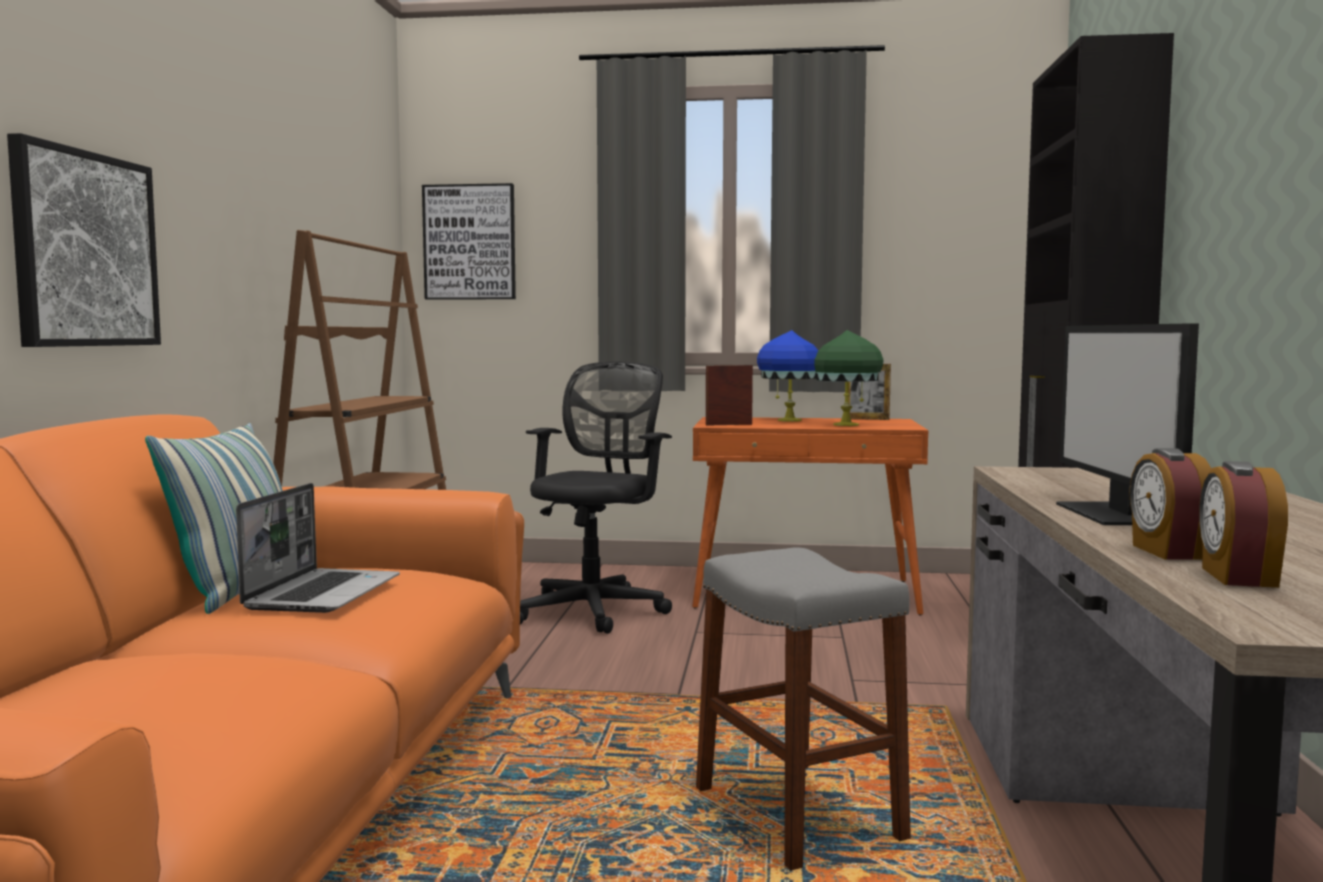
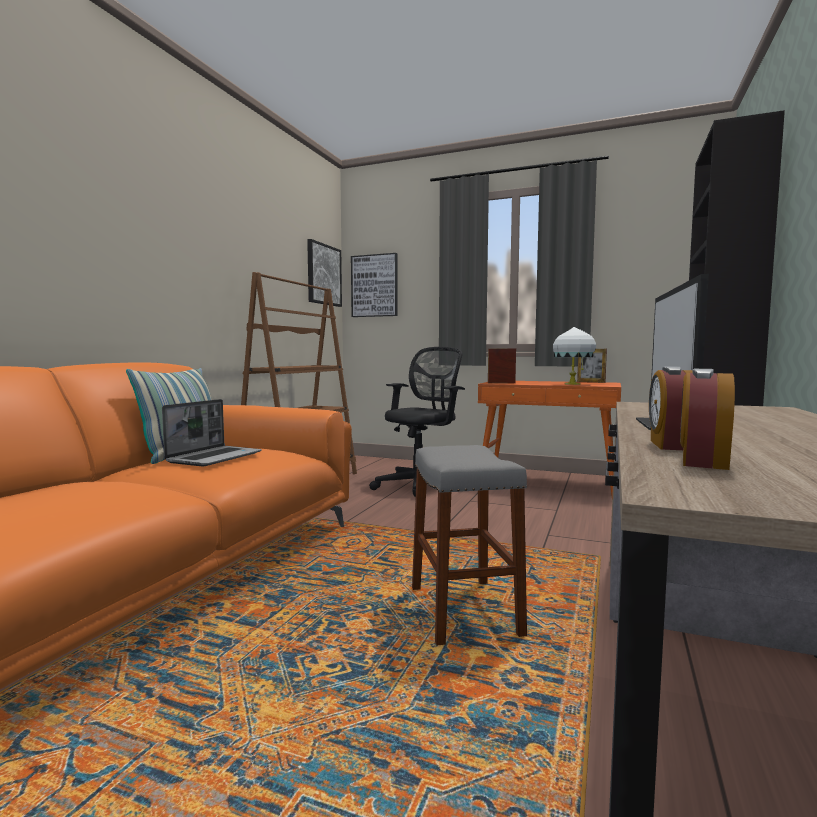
camera: 15 degrees right, 0 degrees up
picture [7,133,161,347] -> picture moved to [307,239,342,307]
blue table lamp [757,330,819,422] -> none
green table lamp [814,330,883,426] -> white table lamp [553,327,596,385]

